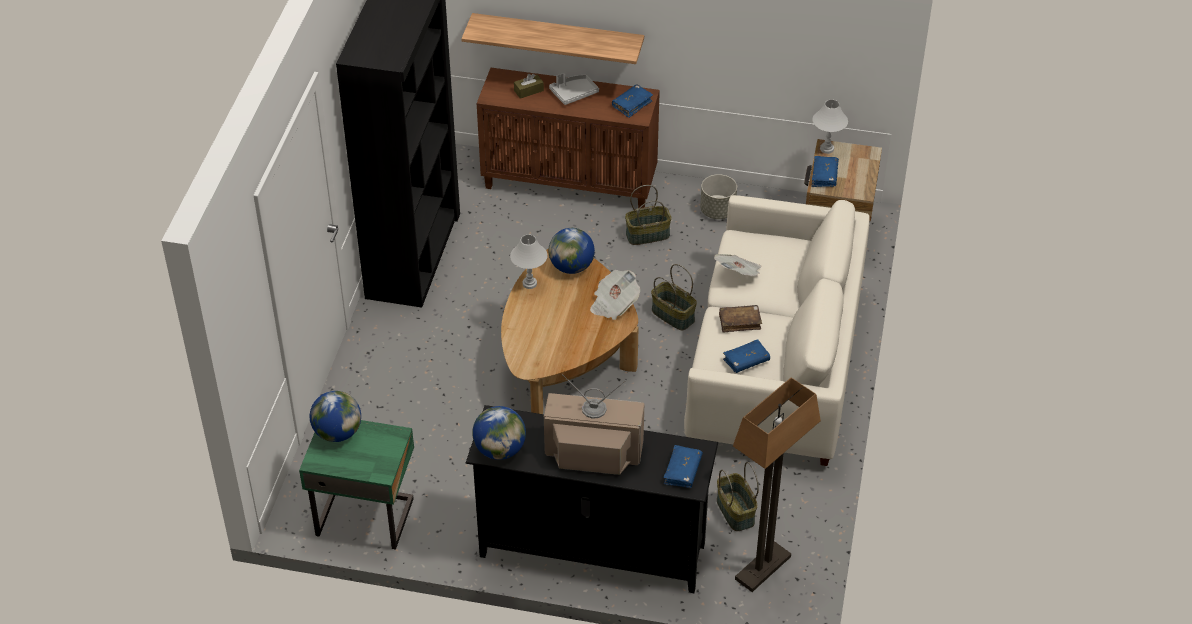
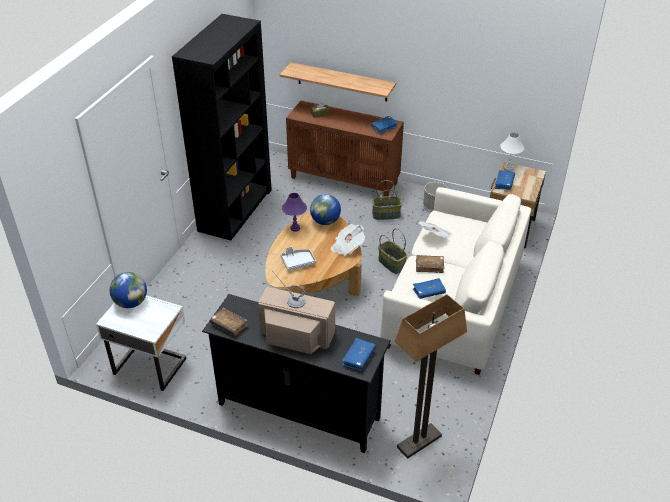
camera: 10 degrees right, 5 degrees down
green nightstand [299,420,414,549] -> white nightstand [96,296,187,391]
globe [472,406,526,460] -> brown book [210,308,248,336]
white table lamp [510,234,548,289] -> purple table lamp [282,193,307,232]
grey tray [549,73,599,105] -> grey tray moved to [280,246,316,271]
basket [717,462,759,531] -> none

